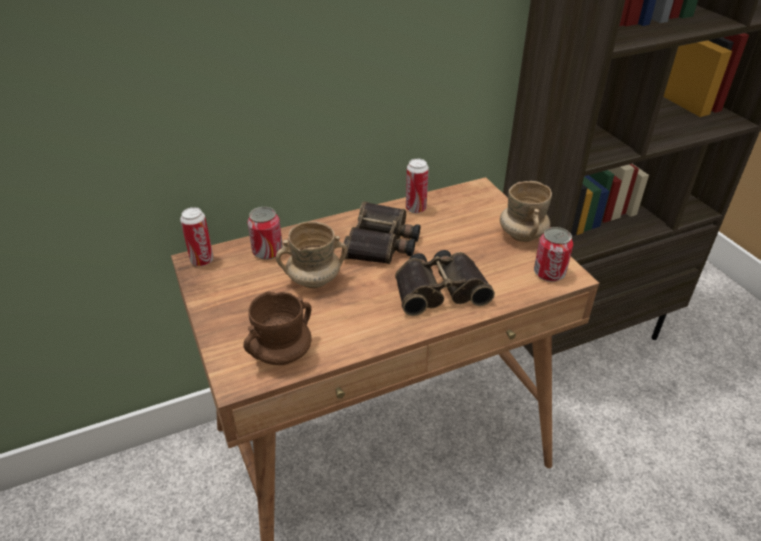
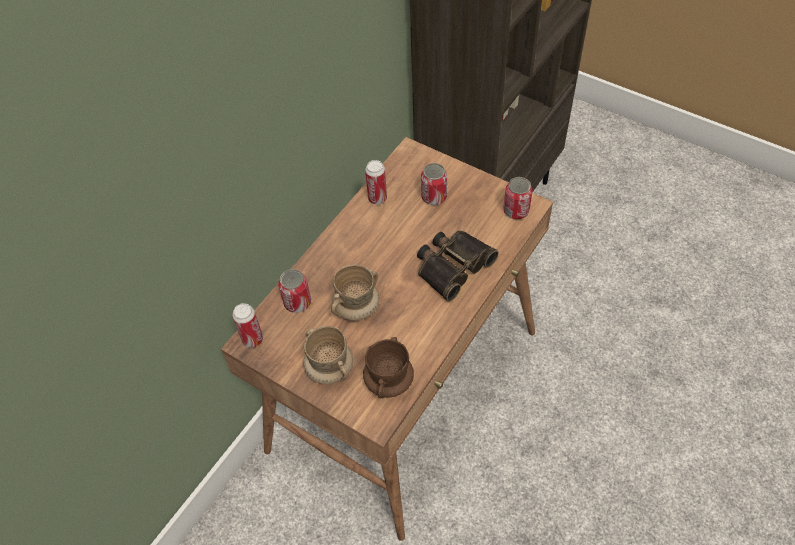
camera: 30 degrees left, 15 degrees up
binoculars [342,201,420,264] -> none
beige mug [500,181,552,242] -> beige mug moved to [304,325,353,385]
none -> can [421,163,447,205]

